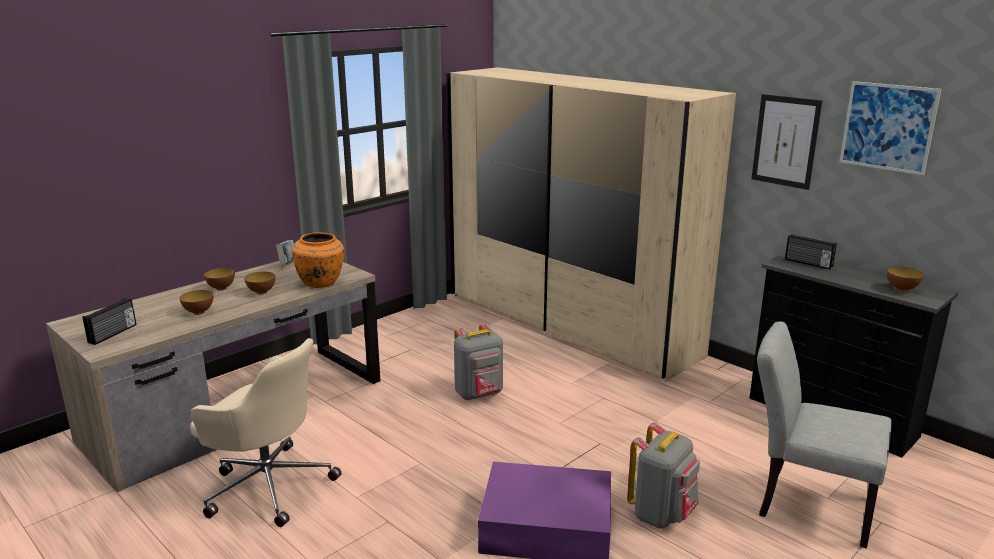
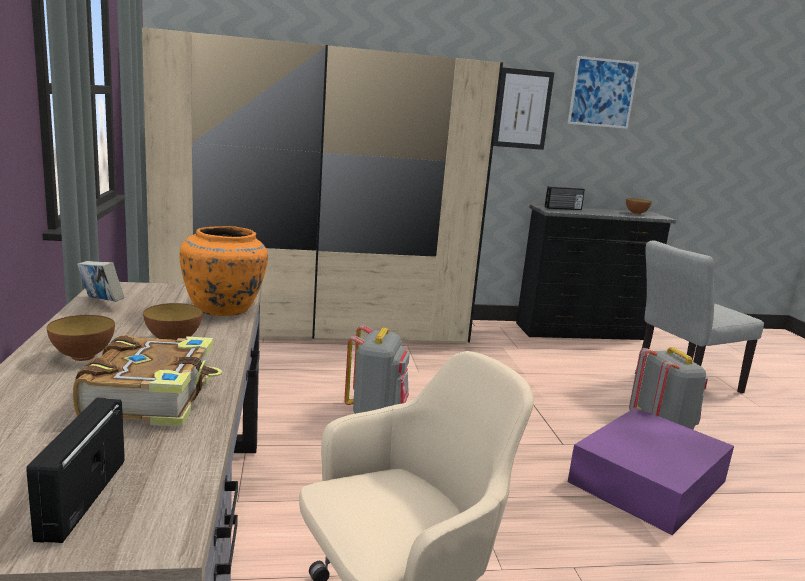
camera: 55 degrees left, 5 degrees down
radio [83,298,136,345] -> radio turned 150 degrees counterclockwise [26,397,125,543]
bowl [179,290,213,315] -> book [73,335,222,427]

